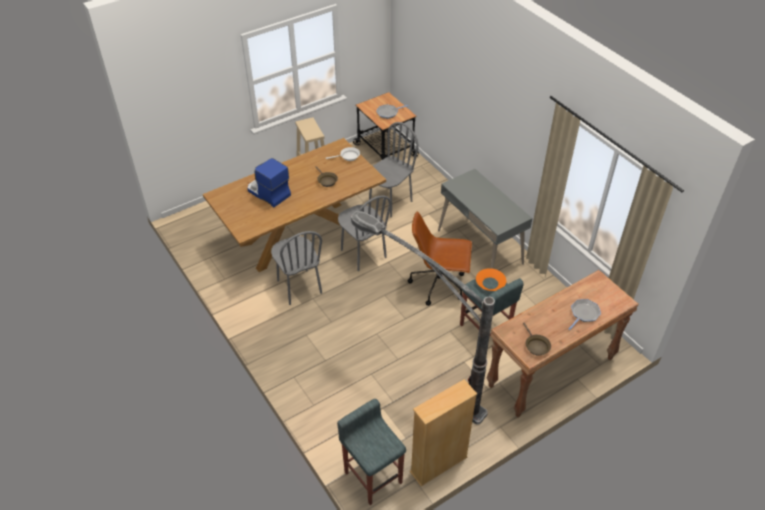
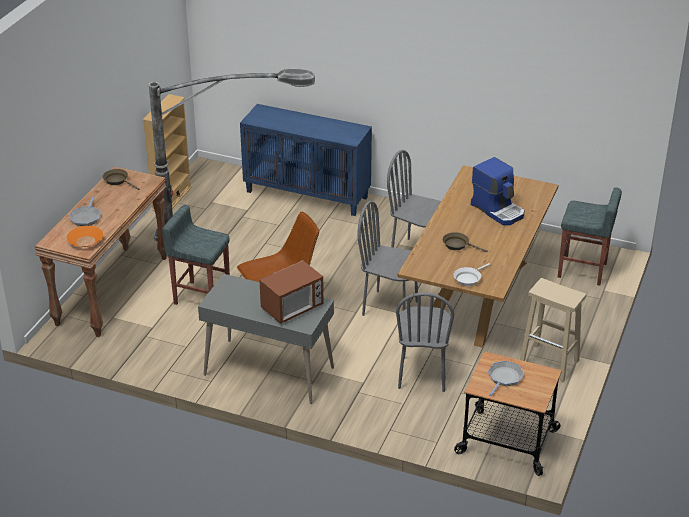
camera: 145 degrees right, 10 degrees down
coffee machine [247,158,291,207] -> coffee machine turned 45 degrees clockwise [471,157,524,225]
grey stool [337,399,406,505] -> grey stool moved to [558,187,622,286]
orange bowl [476,268,506,291] -> orange bowl moved to [67,226,103,247]
none -> blue cabinet [240,104,372,216]
none -> microwave [259,260,324,324]

